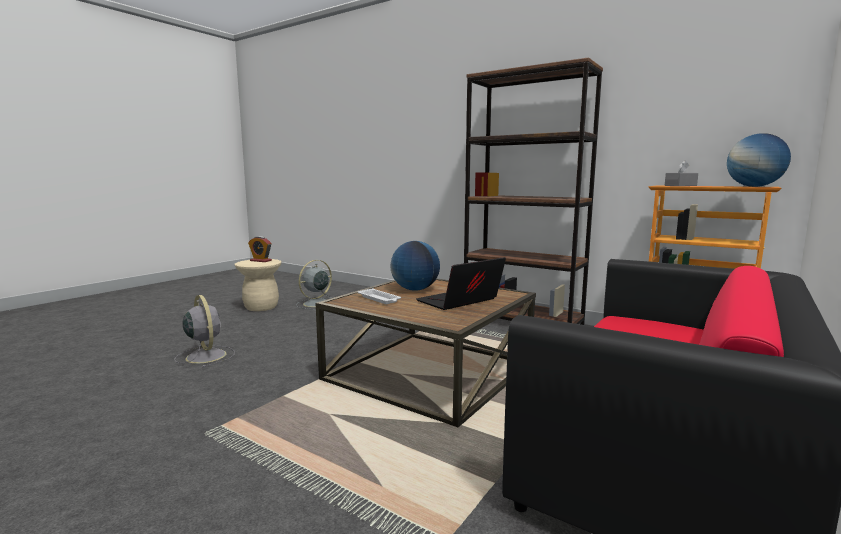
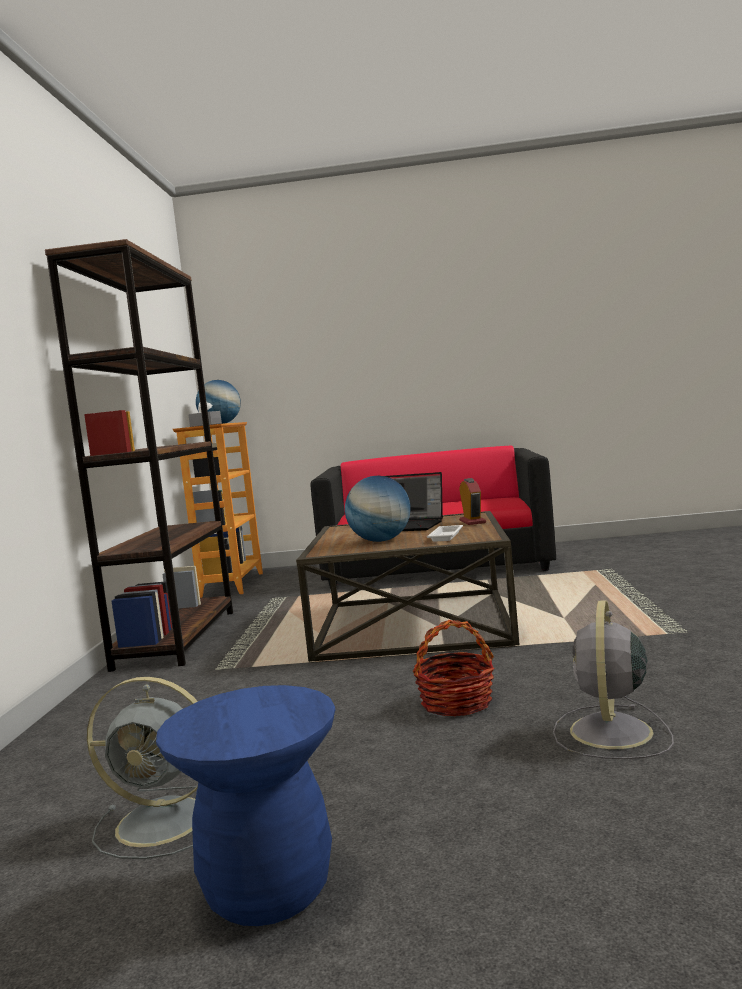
camera: 120 degrees left, 5 degrees down
beige stool [235,259,282,311] -> blue stool [156,685,335,926]
alarm clock [248,236,272,262] -> alarm clock moved to [459,478,486,525]
none -> basket [413,620,494,717]

